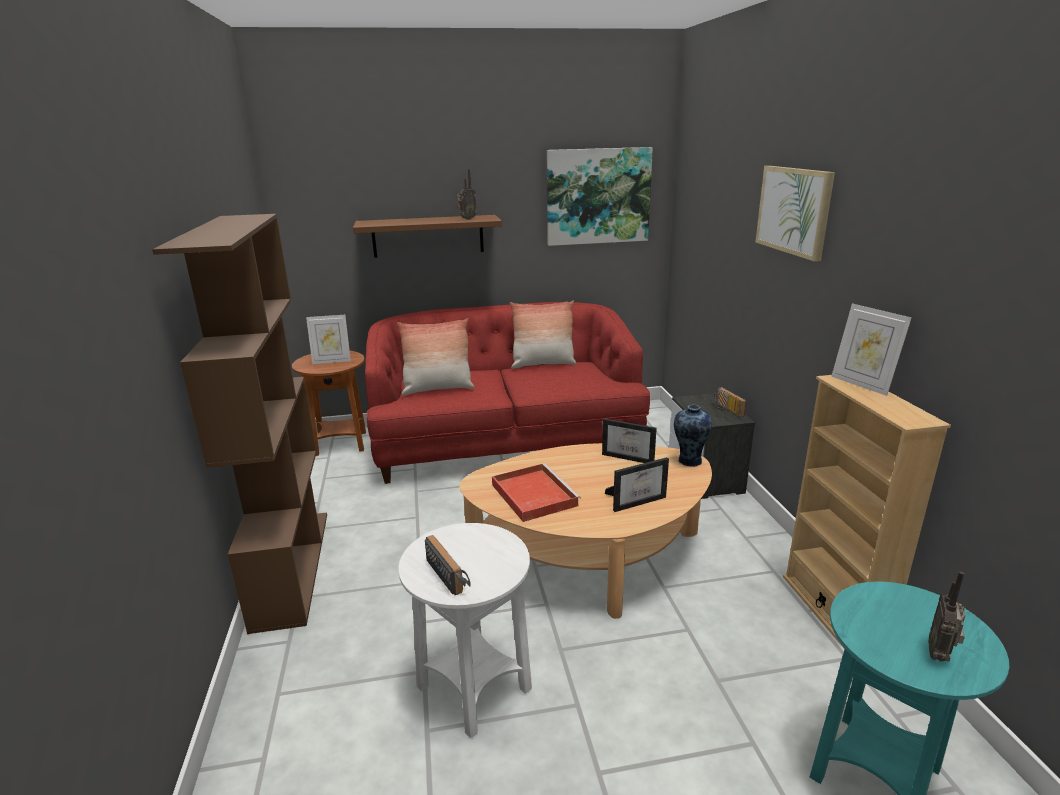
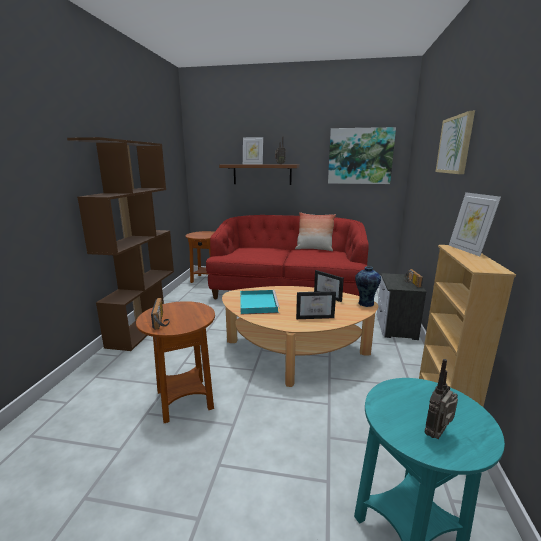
camera: 20 degrees right, 5 degrees down
picture frame [306,315,351,364] -> picture frame moved to [243,137,263,164]
pillow [397,318,474,395] -> none
white side table [398,523,532,738] -> brown side table [136,301,215,423]
red tray [492,463,581,522] -> turquoise tray [240,290,280,314]

